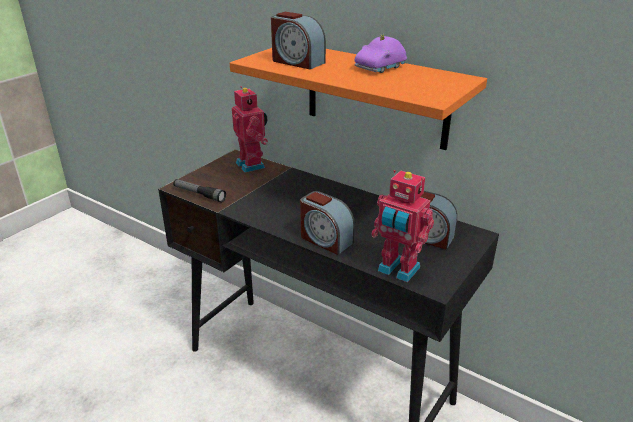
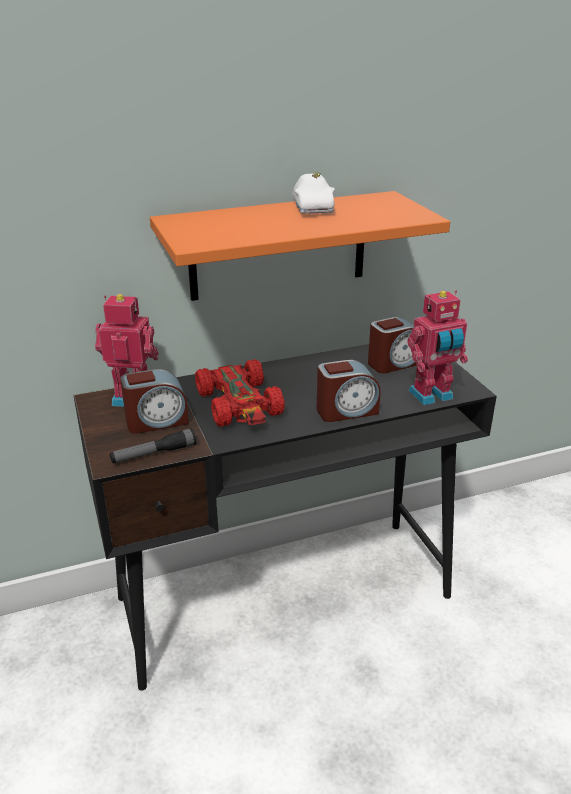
camera: 55 degrees left, 0 degrees up
alarm clock [271,12,326,69] -> alarm clock moved to [120,369,189,434]
purple toy car [354,34,407,73] -> white toy car [292,171,335,214]
none -> red toy car [195,359,285,427]

